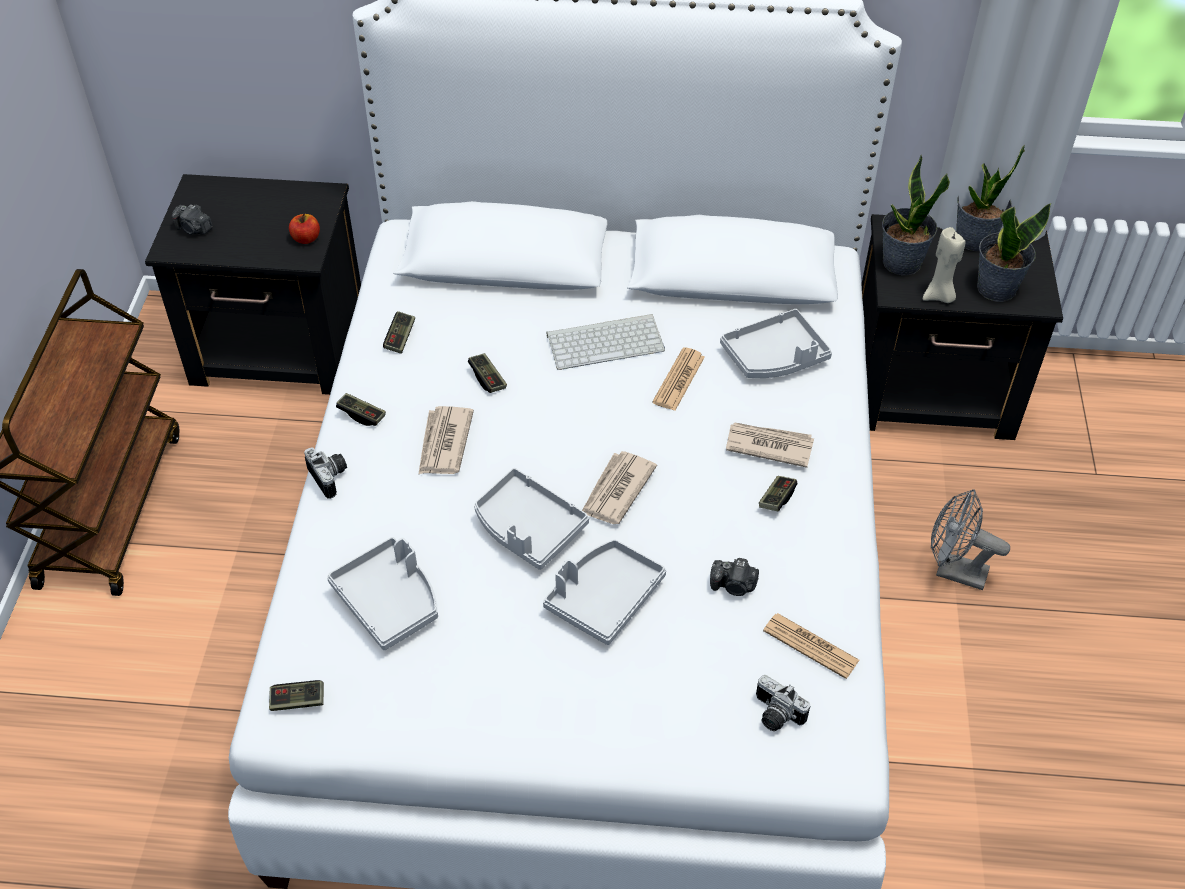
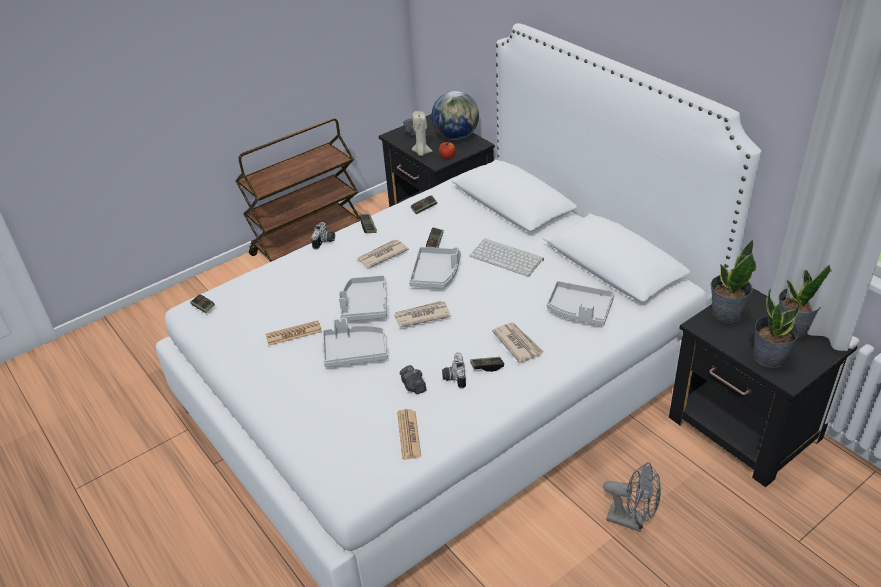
camera: 50 degrees right, 10 degrees down
grey tray [327,537,438,650] -> grey tray moved to [409,247,461,288]
newspaper [652,347,705,411] -> newspaper moved to [265,320,322,346]
camera [756,675,810,731] -> camera moved to [442,353,466,388]
beige candle [923,227,966,303] -> beige candle moved to [412,111,432,156]
grey fan [931,489,1010,590] -> grey fan turned 135 degrees clockwise [603,462,661,532]
none -> globe [432,91,479,140]

